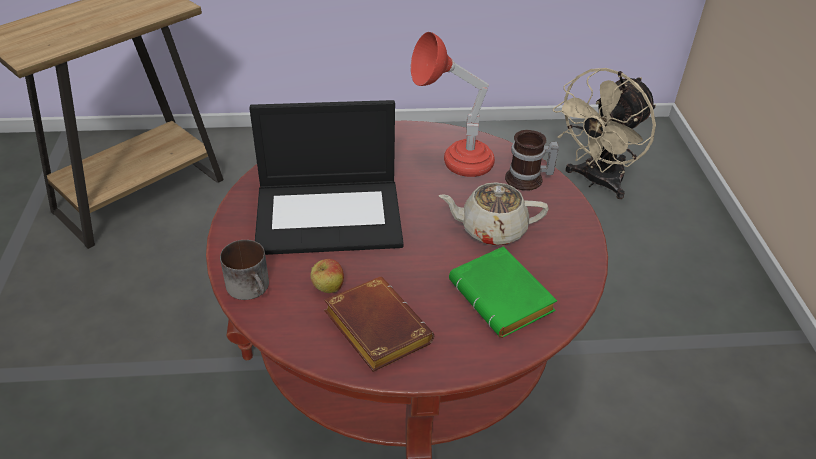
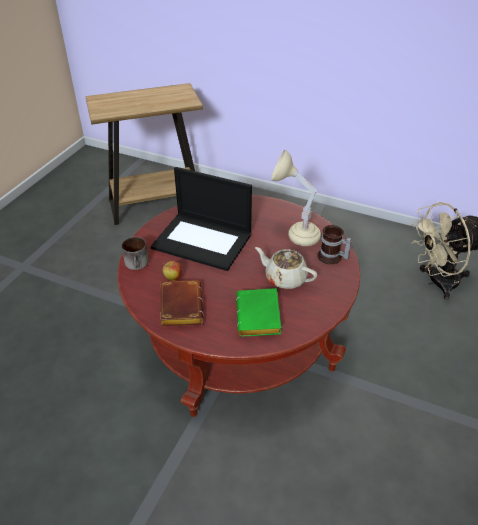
camera: 30 degrees right, 0 degrees up
red table lamp [411,32,495,177] -> beige table lamp [271,150,321,246]

